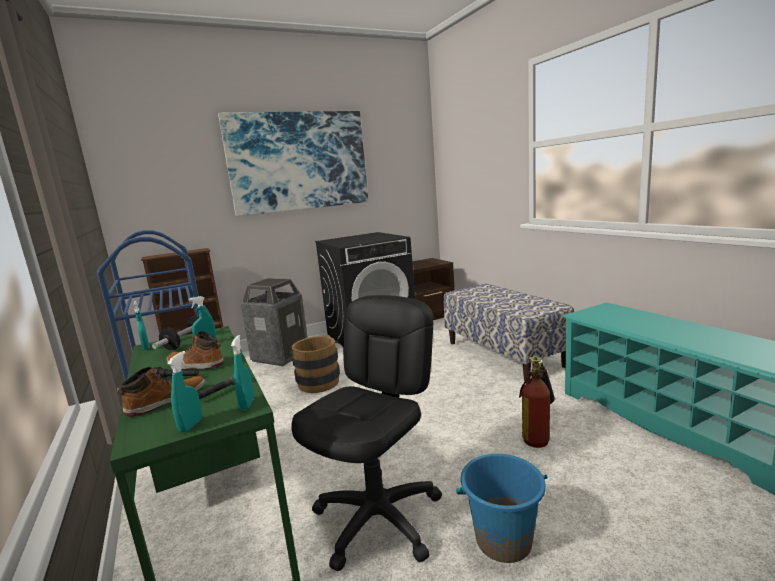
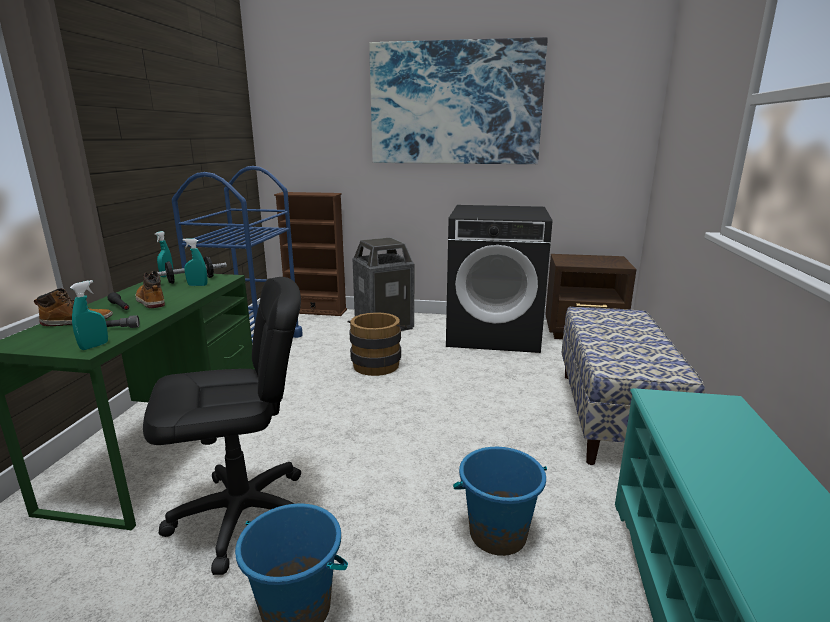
camera: 35 degrees right, 5 degrees up
turquoise spray bottle [167,351,202,433] -> none
fire extinguisher [519,356,555,448] -> blue bucket [453,447,547,556]

